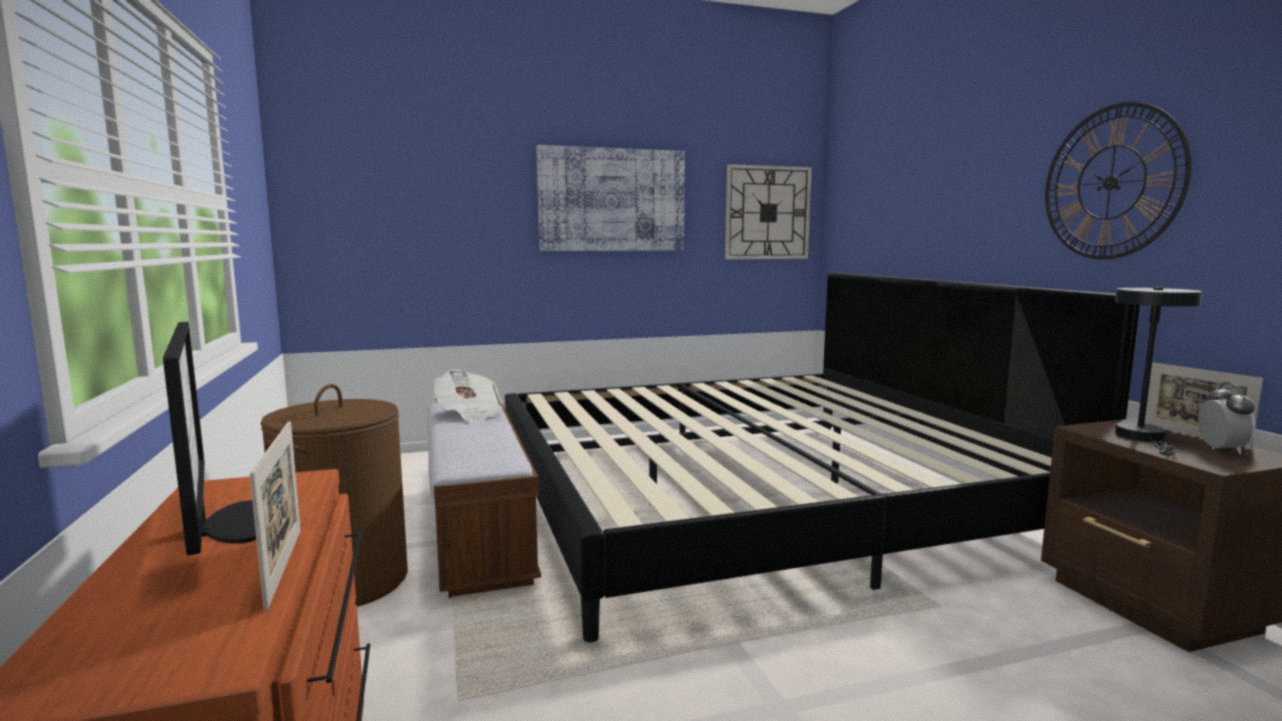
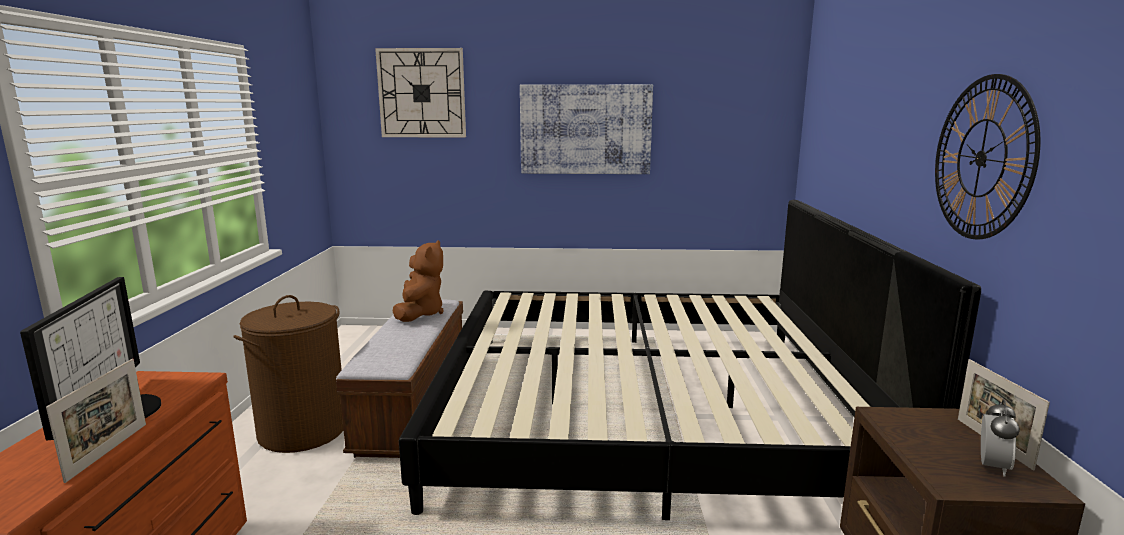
camera: 20 degrees right, 5 degrees up
newspaper [434,370,503,422] -> brown plush toy [393,240,443,322]
wall clock [725,164,812,259] -> wall clock moved to [375,48,466,137]
black table lamp [1115,287,1202,456] -> none

